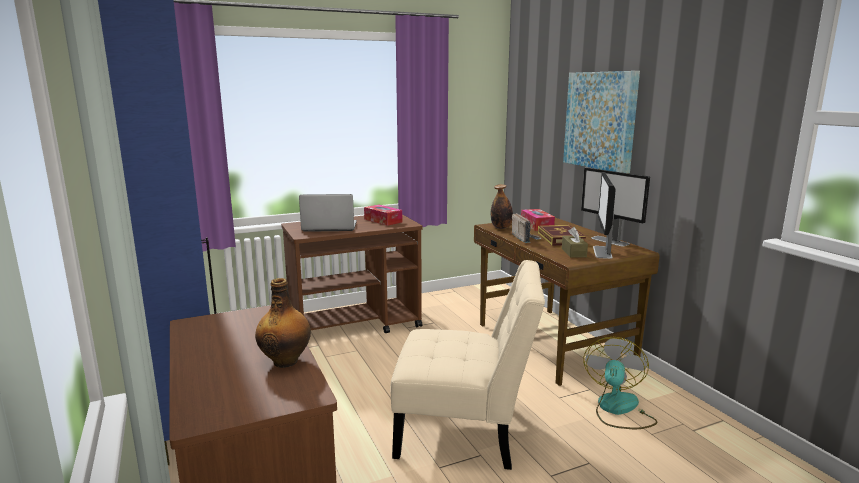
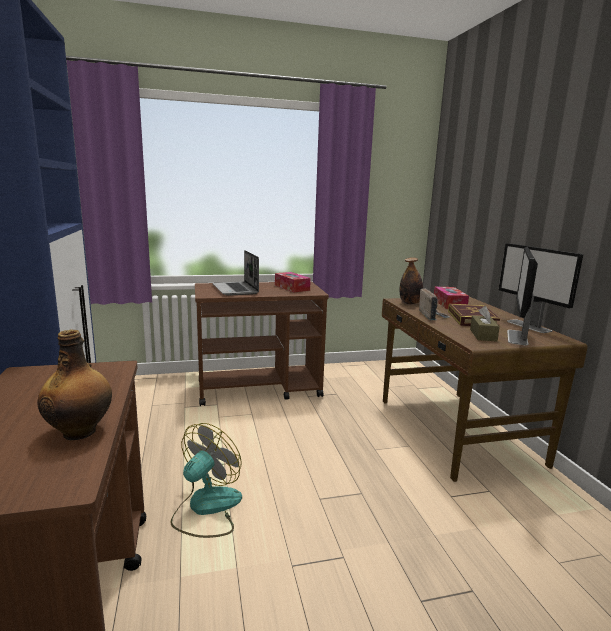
camera: 10 degrees right, 0 degrees up
laptop [299,194,357,232] -> laptop turned 120 degrees counterclockwise [212,250,259,296]
beige chair [390,260,545,470] -> none
picture [563,71,640,174] -> none
fan [583,337,658,429] -> fan moved to [171,423,242,538]

